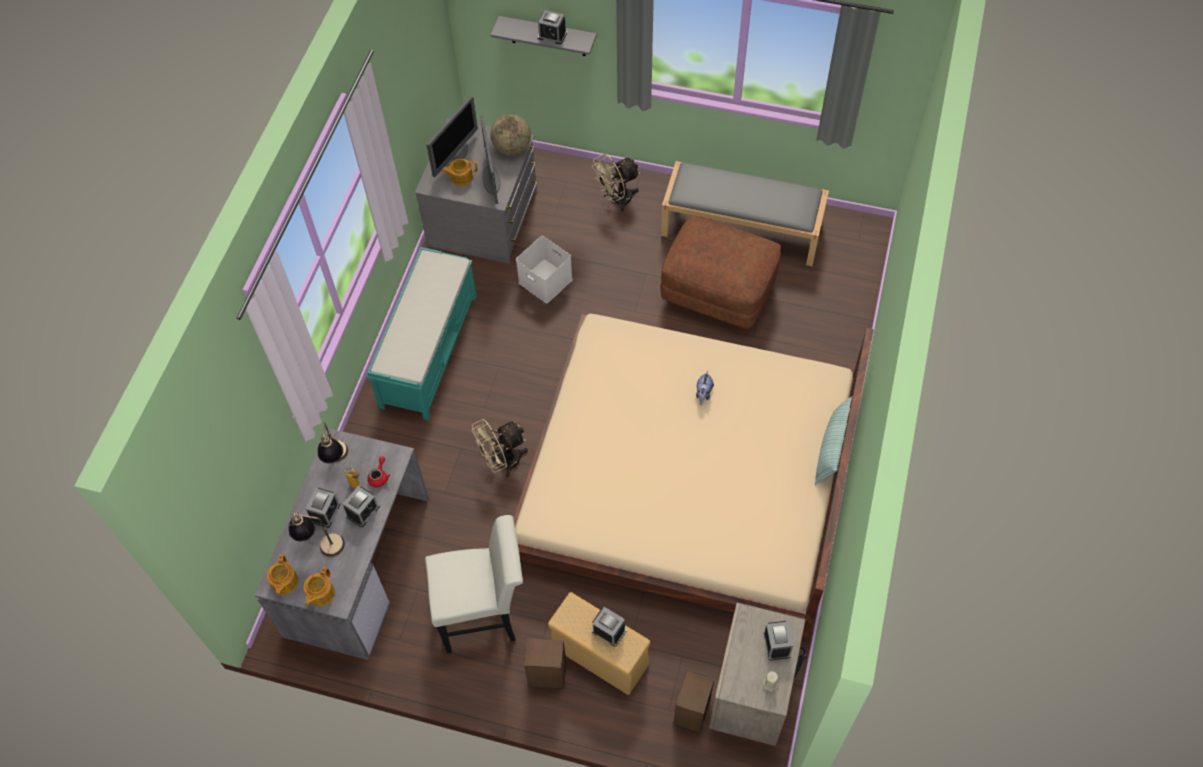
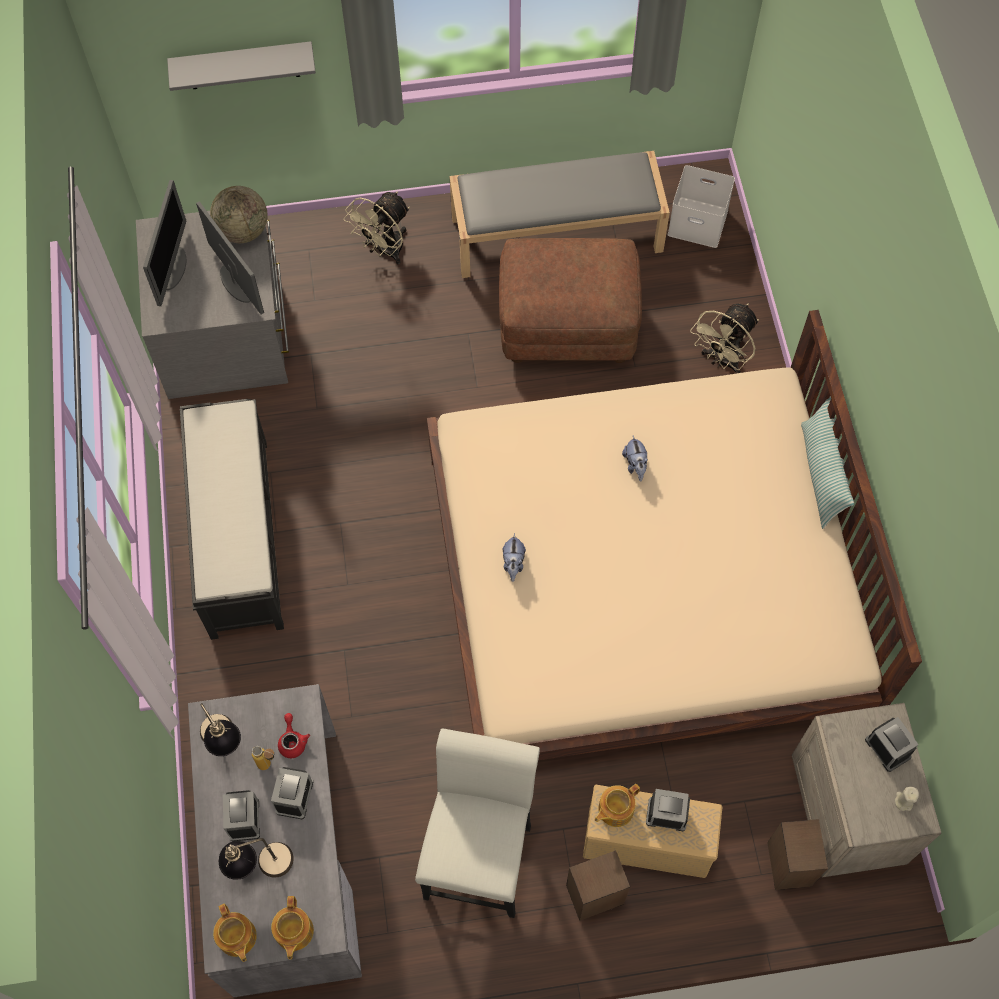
camera: 25 degrees left, 5 degrees up
turquoise bench [367,247,477,420] -> black bench [180,399,284,640]
white chair [425,515,523,653] -> white chair turned 45 degrees counterclockwise [415,729,540,918]
teapot [442,159,477,186] -> teapot moved to [595,784,640,827]
beige fan [472,419,528,478] -> beige fan moved to [690,303,759,373]
white storage box [516,236,573,303] -> white storage box moved to [668,165,735,248]
alarm clock [538,10,567,44] -> none
none -> plush toy [503,533,526,582]

